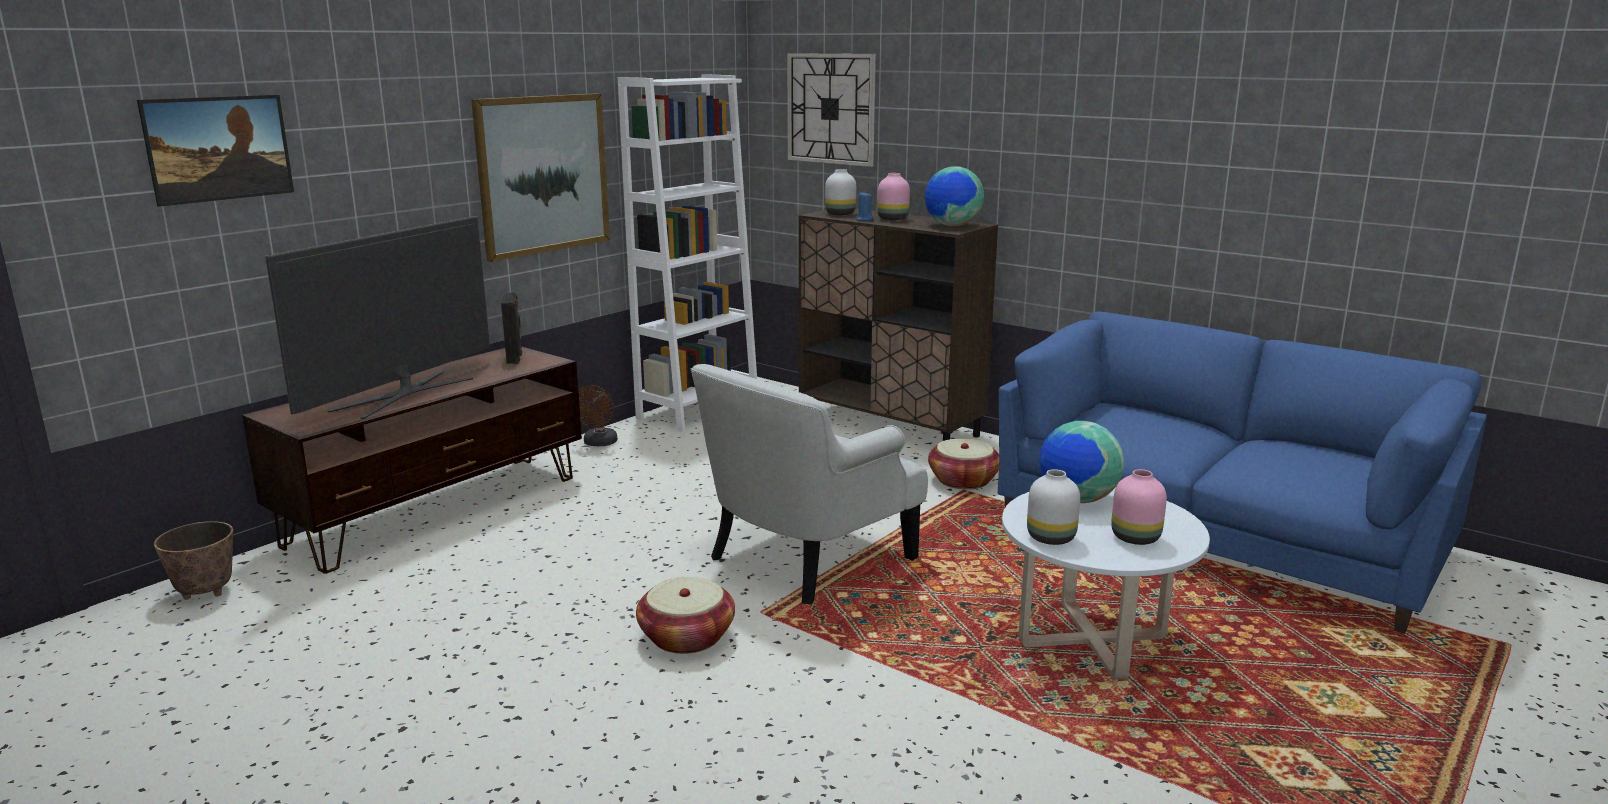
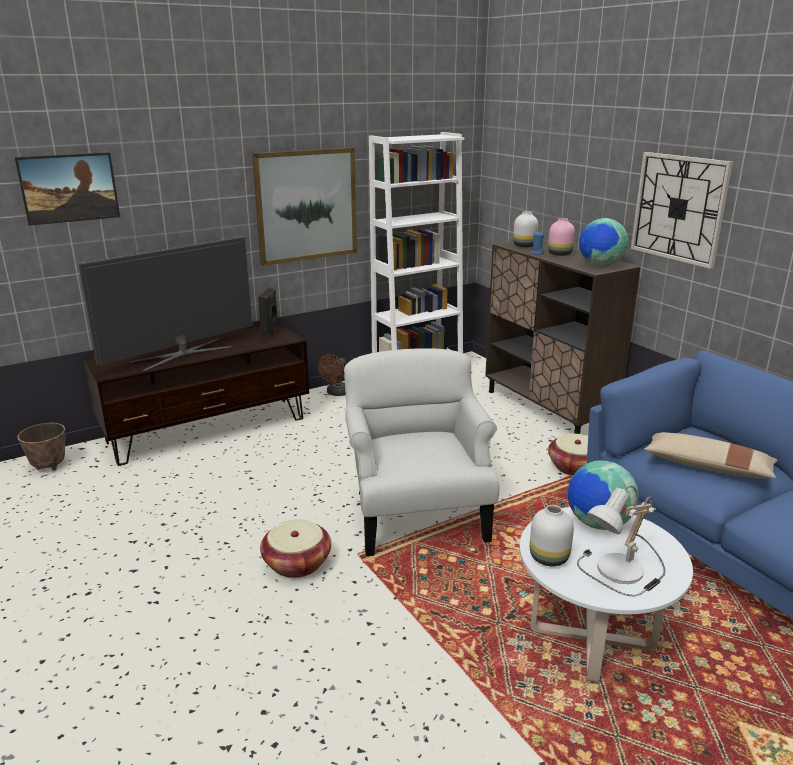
camera: 20 degrees right, 5 degrees up
white armchair [690,364,928,605] -> white armchair turned 105 degrees clockwise [344,348,499,556]
wall clock [787,53,876,167] -> wall clock moved to [631,152,733,269]
pink vase [1111,469,1167,545] -> table lamp [577,485,665,596]
none -> beige pillow [645,432,777,479]

